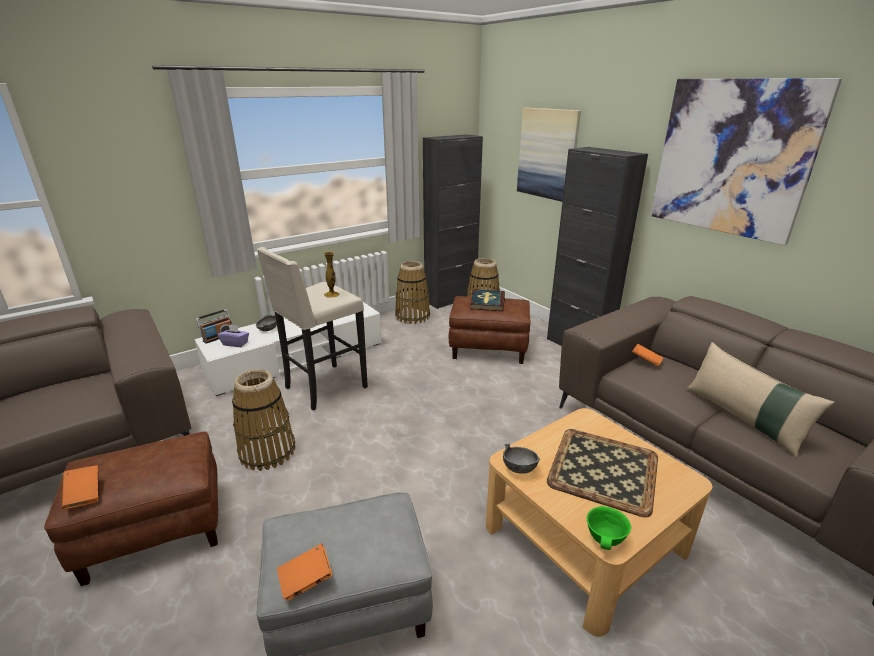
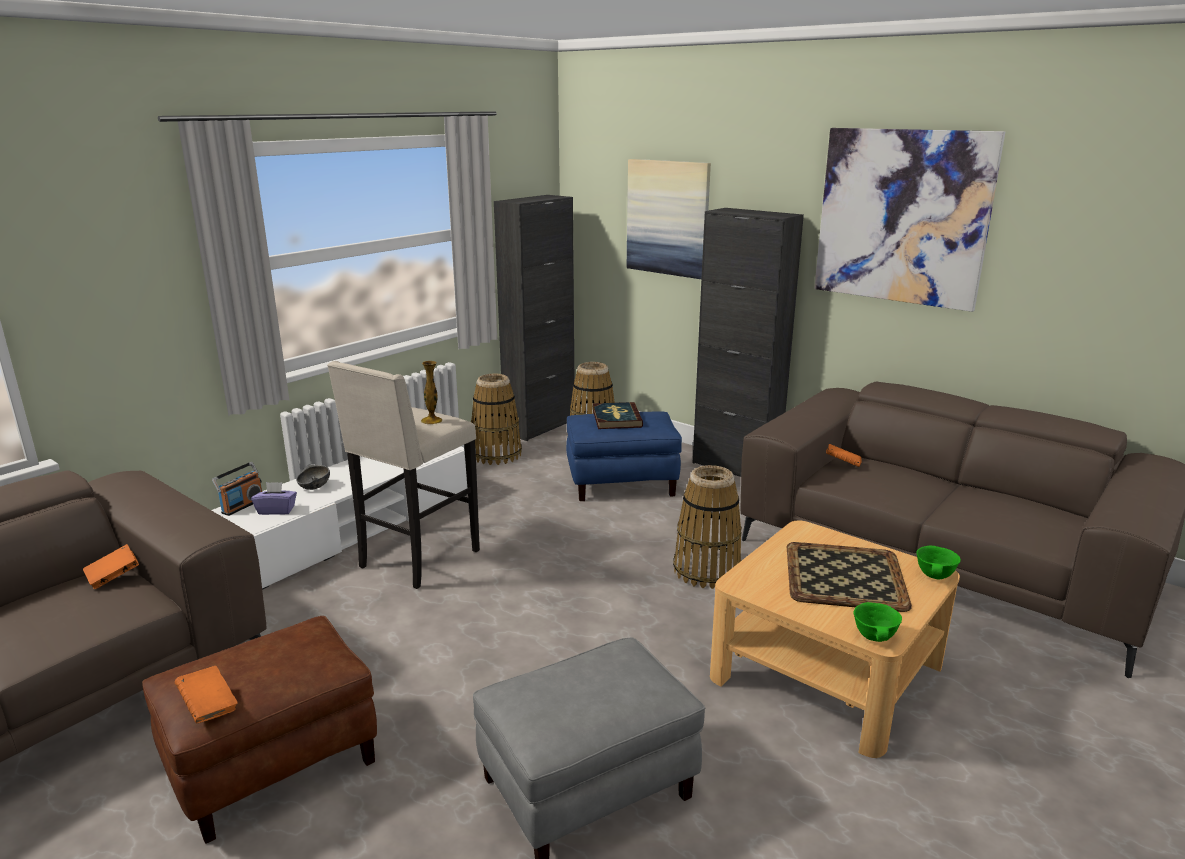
camera: 15 degrees left, 5 degrees down
basket [232,369,295,471] -> basket moved to [673,465,742,589]
orange book [277,544,332,601] -> orange book moved to [83,544,139,589]
brown ottoman [449,296,531,364] -> blue ottoman [566,411,682,501]
grey bowl [503,443,540,474] -> none
beige pillow [686,342,835,458] -> none
none -> green bowl [916,546,961,580]

